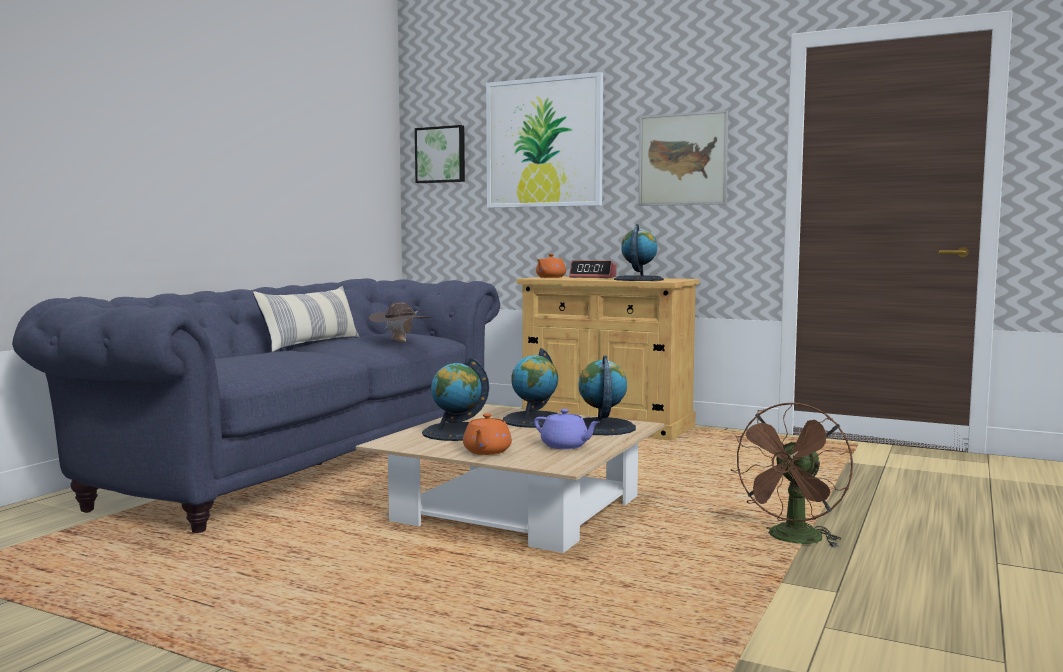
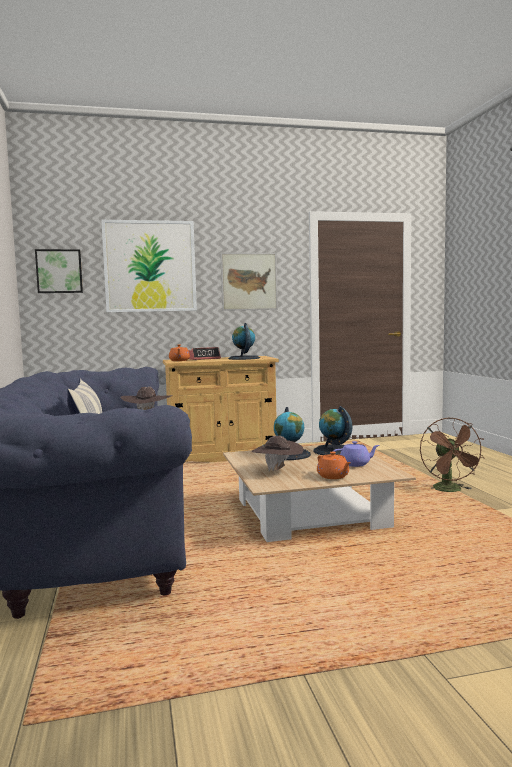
camera: 40 degrees left, 0 degrees up
globe [422,356,489,441] -> brown hat [251,436,304,471]

